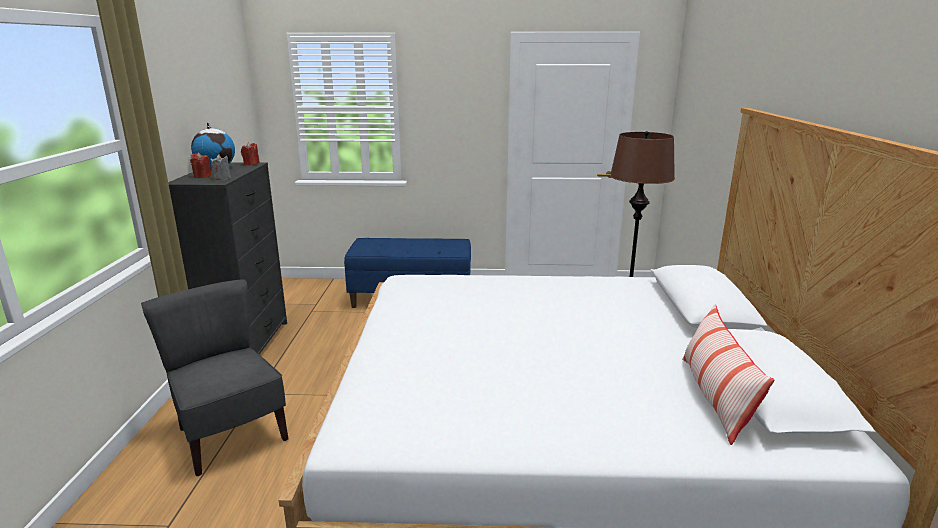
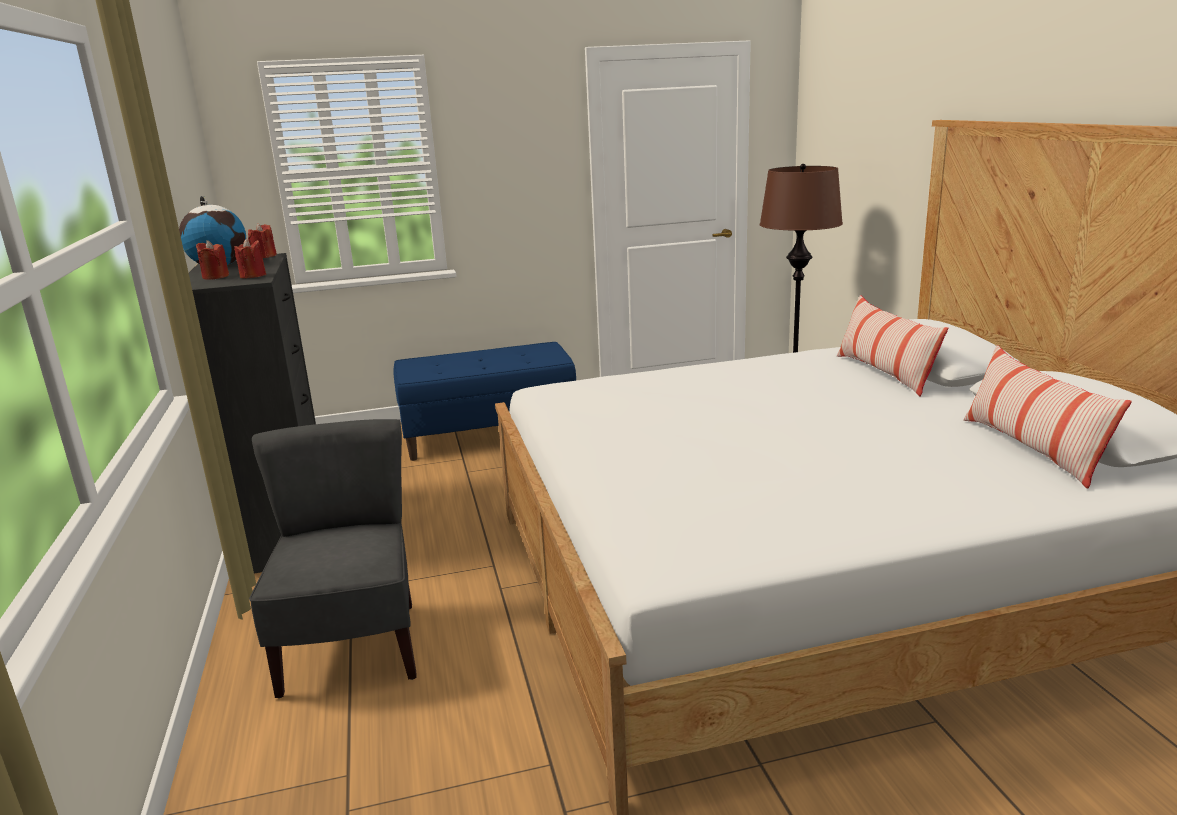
camera: 15 degrees left, 0 degrees up
grey chair [141,279,288,476] -> grey chair turned 45 degrees clockwise [249,419,417,698]
grey candle [210,154,231,180] -> red candle [234,239,266,279]
none -> pillow [837,295,948,397]

